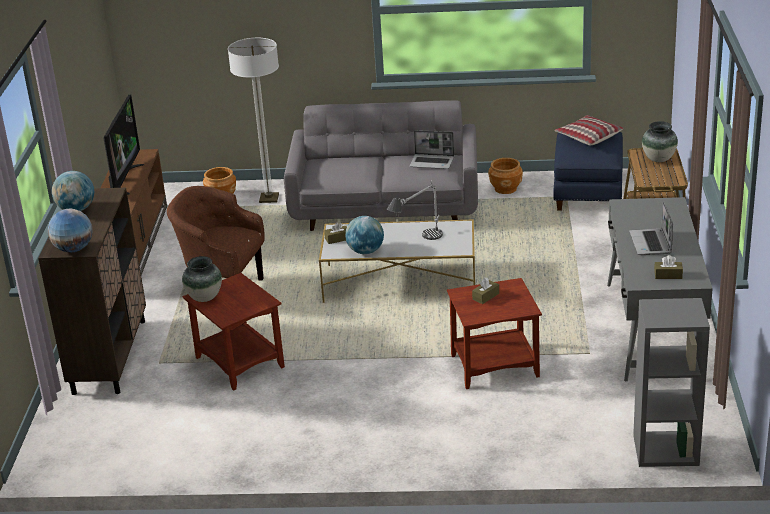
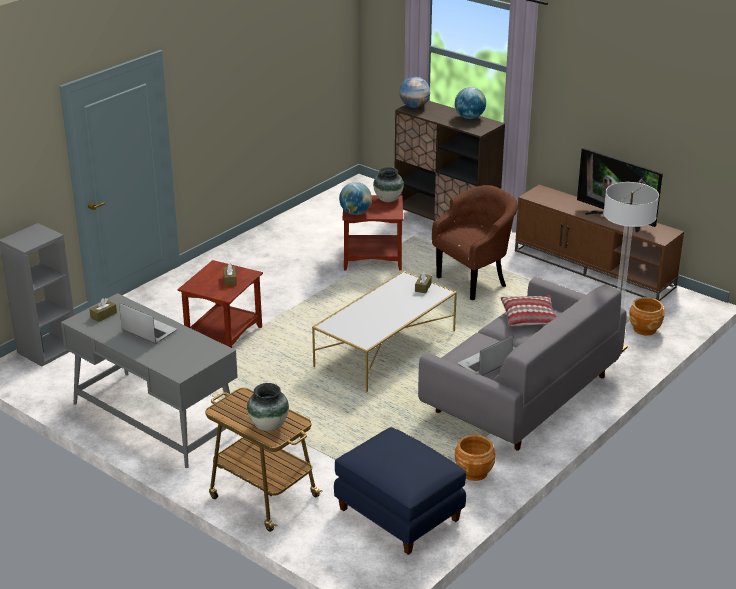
camera: 125 degrees right, 0 degrees up
globe [345,216,384,254] -> globe moved to [339,182,372,215]
table lamp [387,181,443,240] -> none
pillow [555,115,623,146] -> pillow moved to [501,295,557,326]

